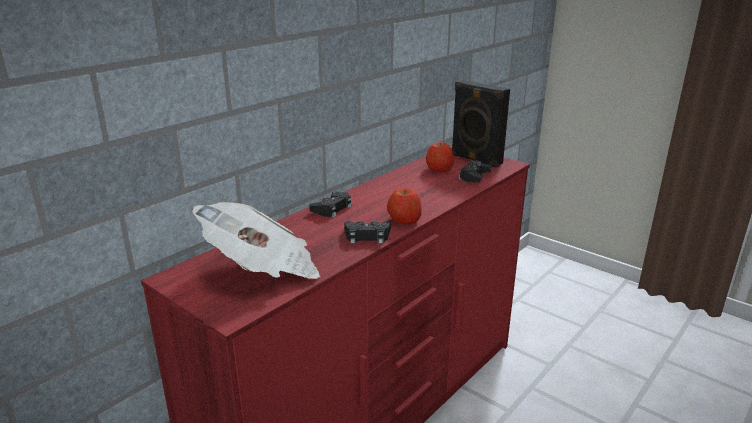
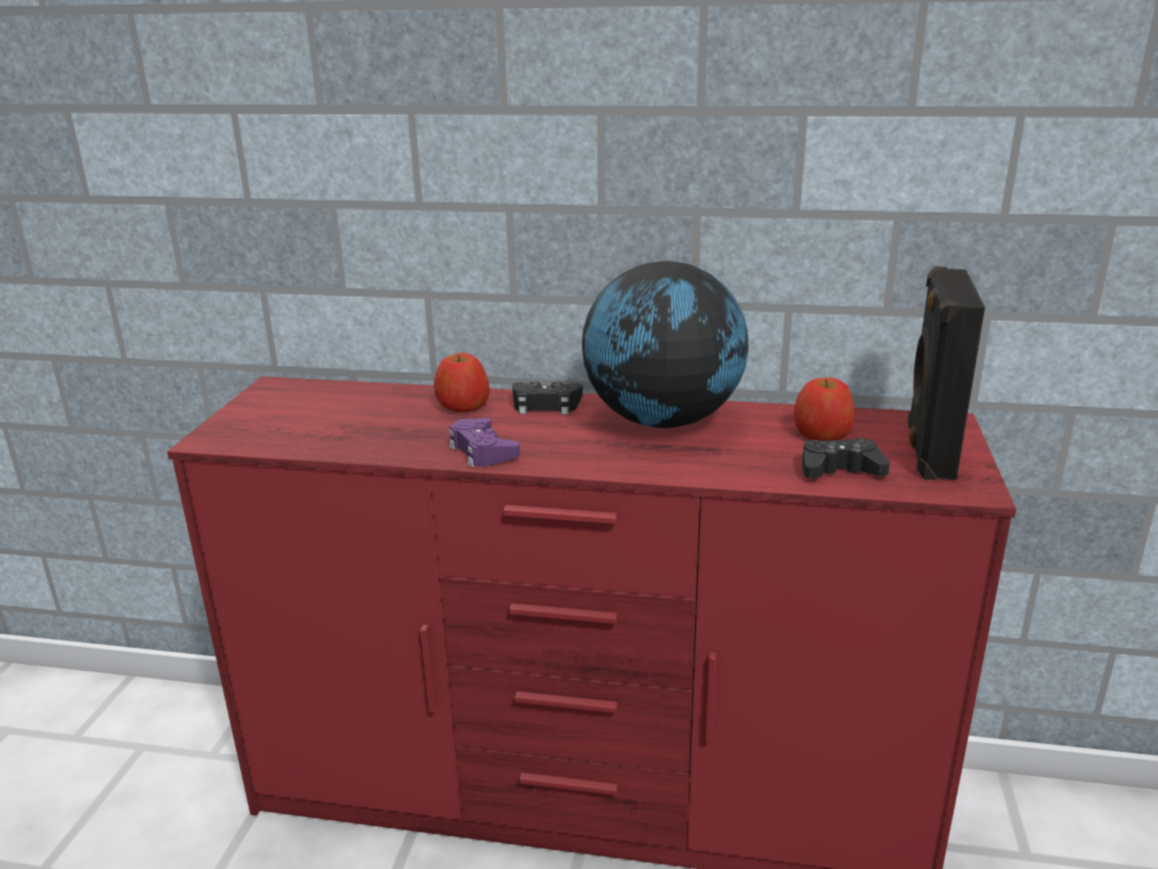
camera: 60 degrees right, 0 degrees up
newspaper [192,202,321,279] -> none
black game controller [344,220,391,244] -> purple game controller [449,418,520,467]
apple [387,188,422,224] -> apple moved to [434,353,490,412]
none -> globe [582,261,748,428]

